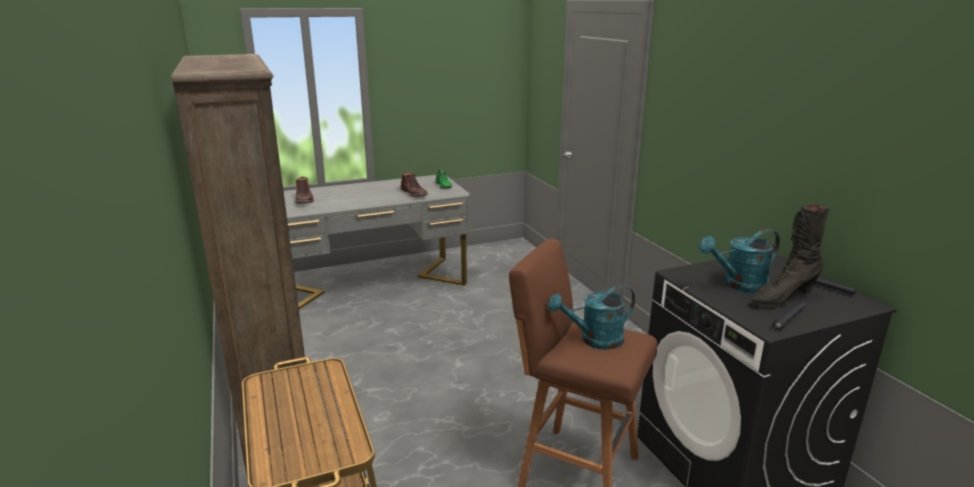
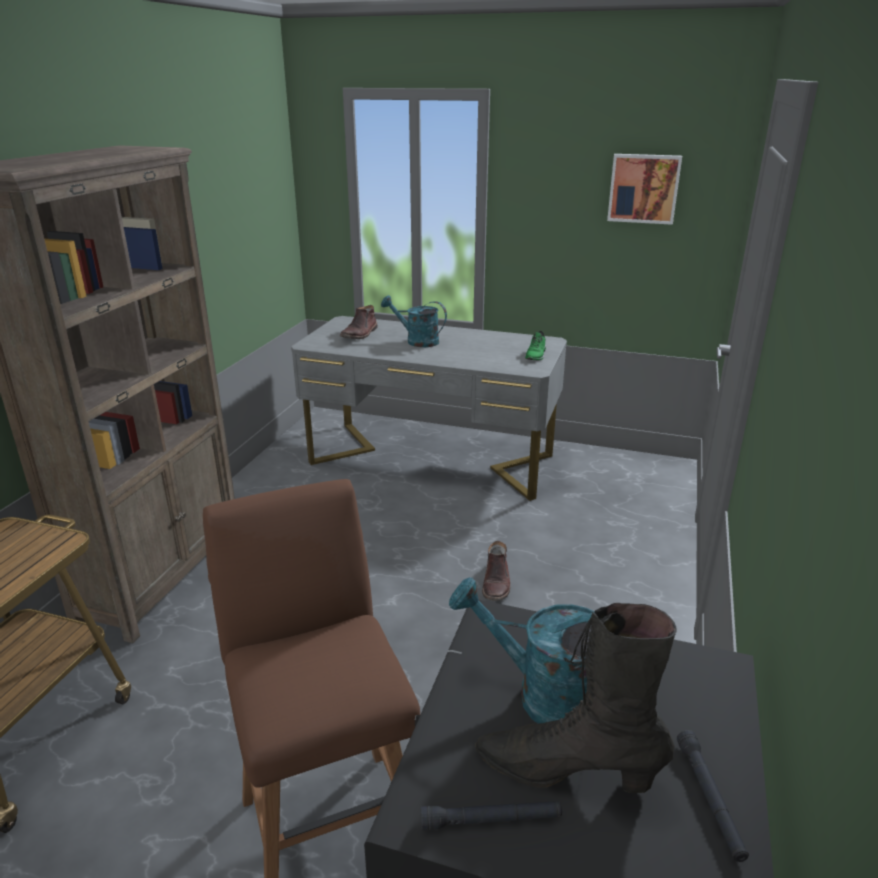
camera: 40 degrees right, 5 degrees up
brown boot [401,172,428,197] -> brown boot moved to [482,541,511,601]
turquoise watering can [548,285,635,350] -> turquoise watering can moved to [381,295,447,347]
none -> picture [607,154,682,225]

